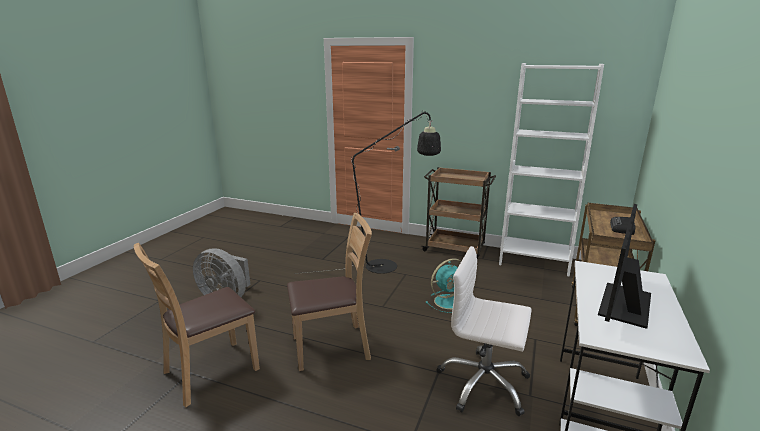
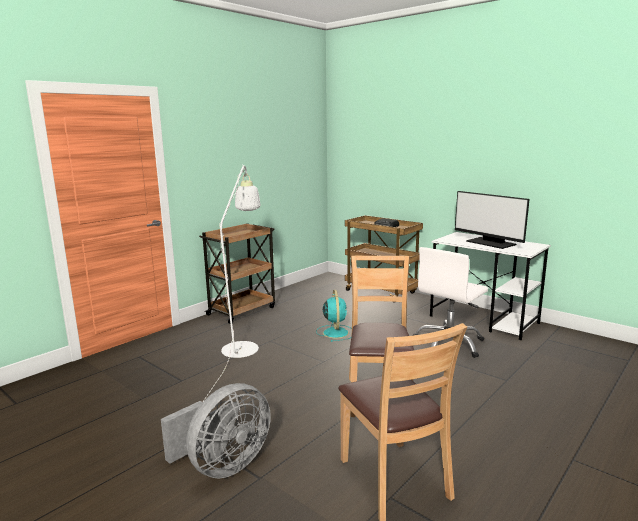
camera: 70 degrees left, 5 degrees down
black floor lamp [294,111,441,274] -> white floor lamp [203,164,260,401]
white bookcase [499,63,604,277] -> none

